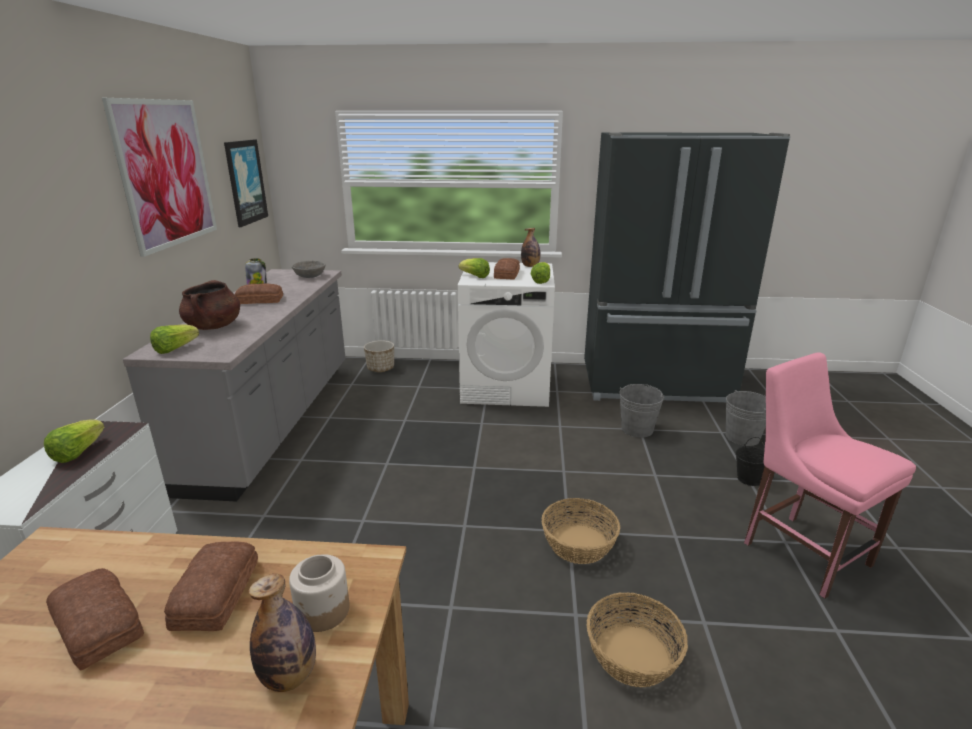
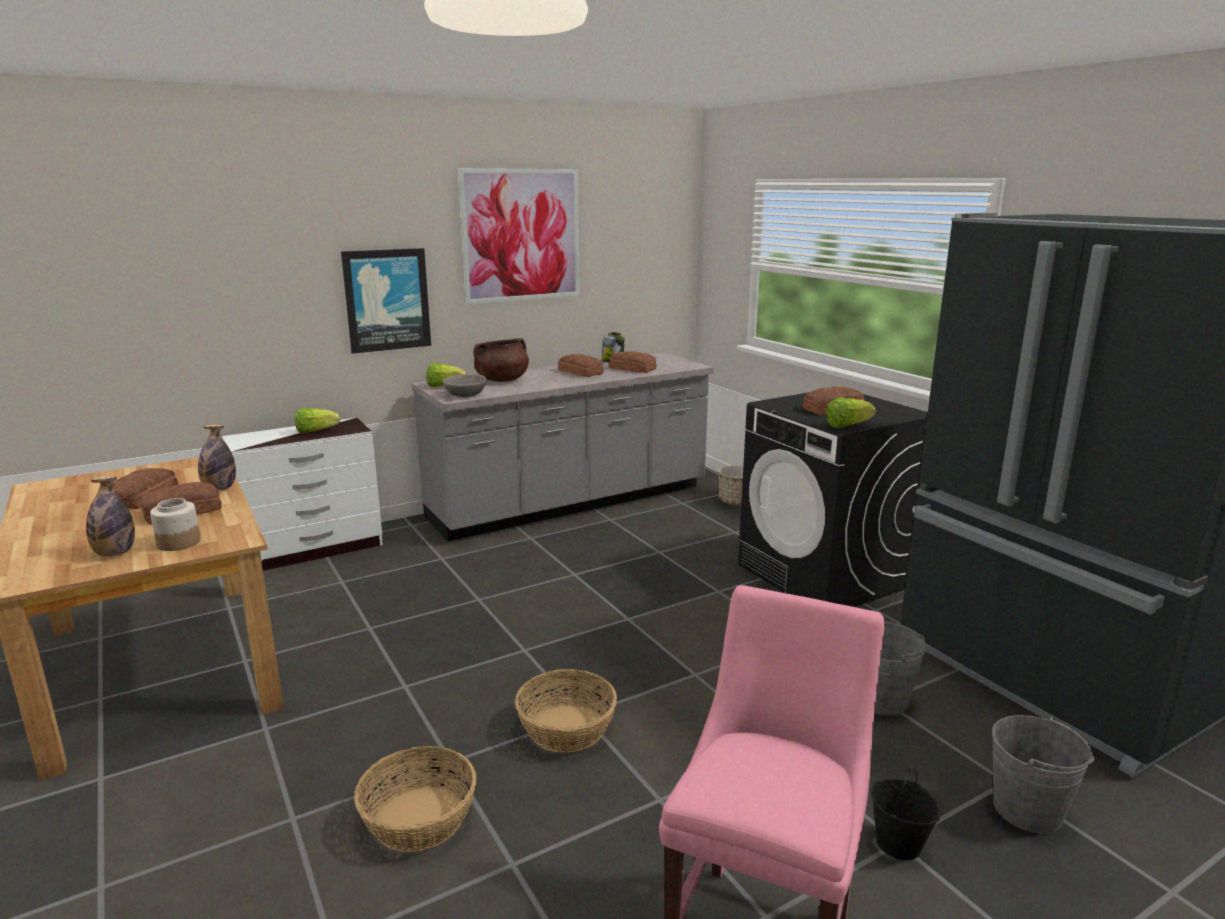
camera: 55 degrees right, 5 degrees down
picture [224,139,268,227] -> picture moved to [341,248,431,354]
grey bowl [292,260,325,278] -> grey bowl moved to [443,374,486,397]
white washing machine [458,262,555,407] -> black washing machine [738,392,928,607]
lettuce [459,258,490,278] -> none
bottle [521,228,541,267] -> bottle moved to [198,424,236,491]
none -> bread [609,351,657,373]

